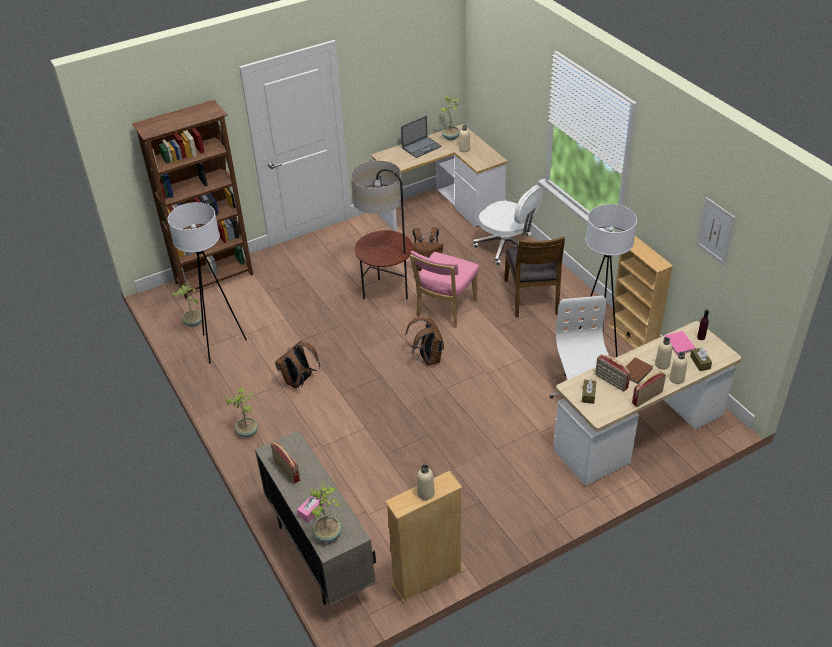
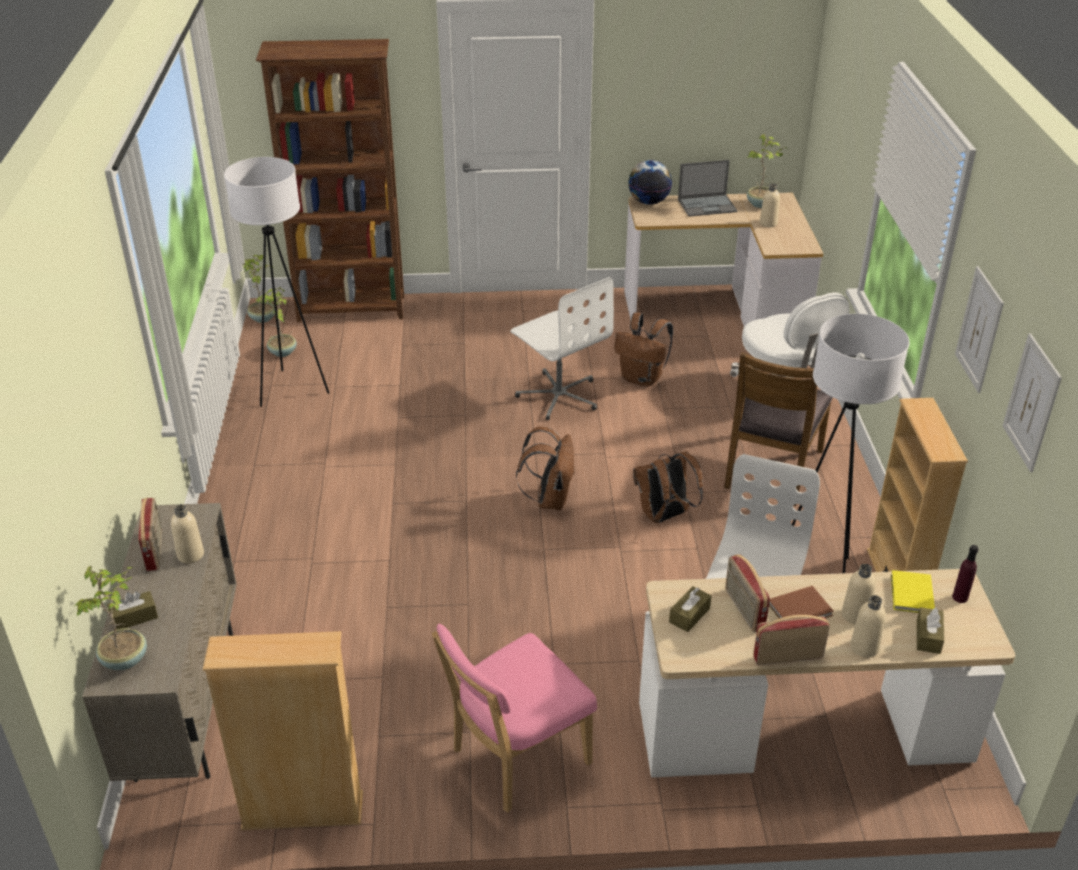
camera: 25 degrees right, 5 degrees down
potted plant [224,387,258,437] -> potted plant moved to [242,255,275,323]
brown backpack [275,340,320,388] -> brown backpack moved to [633,451,703,523]
pink tissue box [297,496,325,522] -> brown tissue box [107,591,158,630]
floor lamp [351,160,413,300] -> white office chair [510,277,614,420]
pink chair [410,251,479,328] -> pink chair moved to [432,624,597,813]
beige bottle [417,464,435,500] -> beige bottle moved to [171,504,204,564]
pink book [664,331,696,355] -> yellow book [891,570,935,613]
none -> globe [628,160,672,205]
none -> picture [955,266,1004,393]

